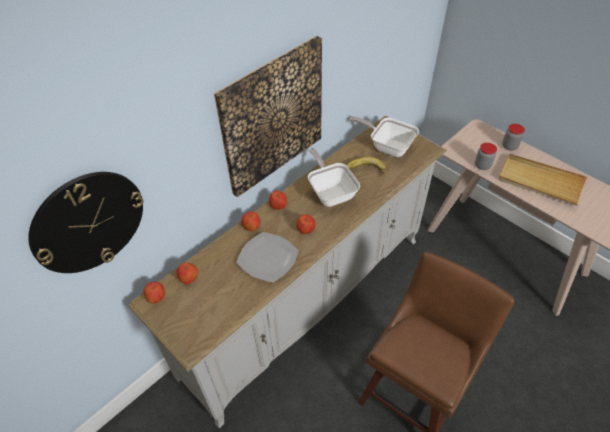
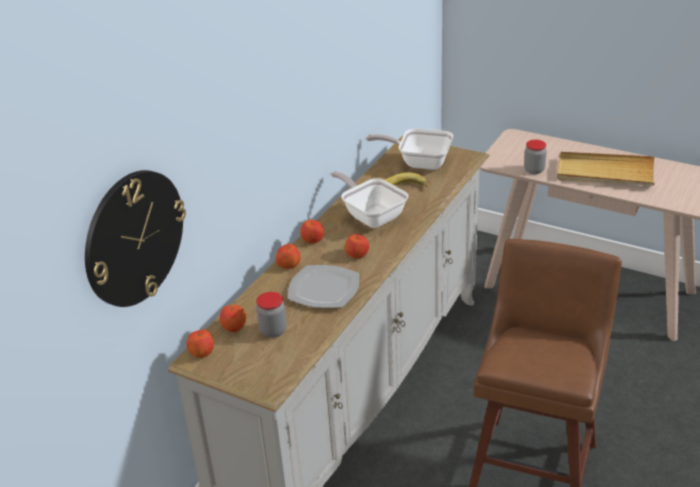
camera: 15 degrees left, 15 degrees down
picture [214,36,322,197] -> none
jar [502,124,525,151] -> jar moved to [256,292,287,338]

